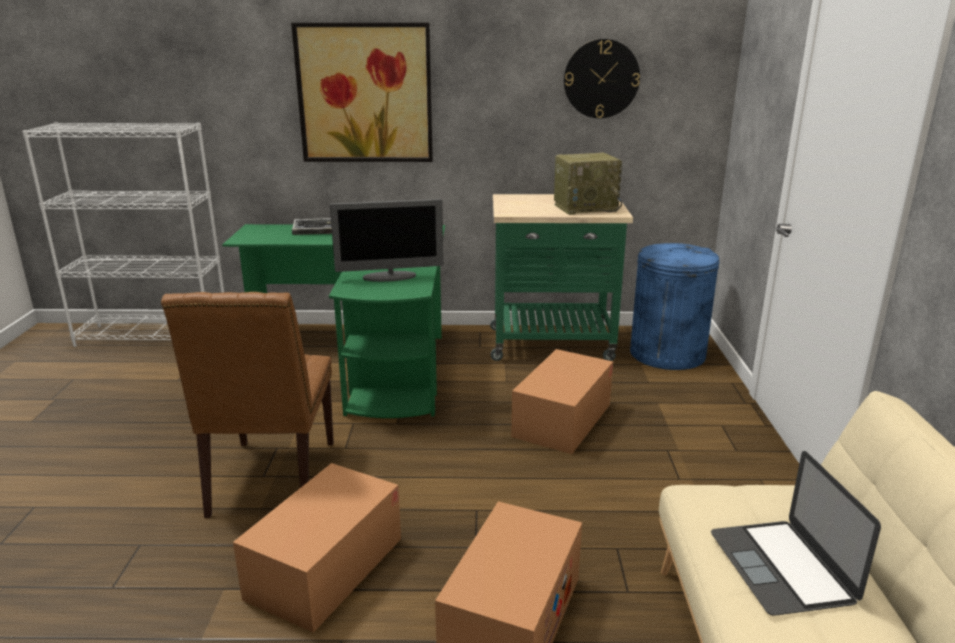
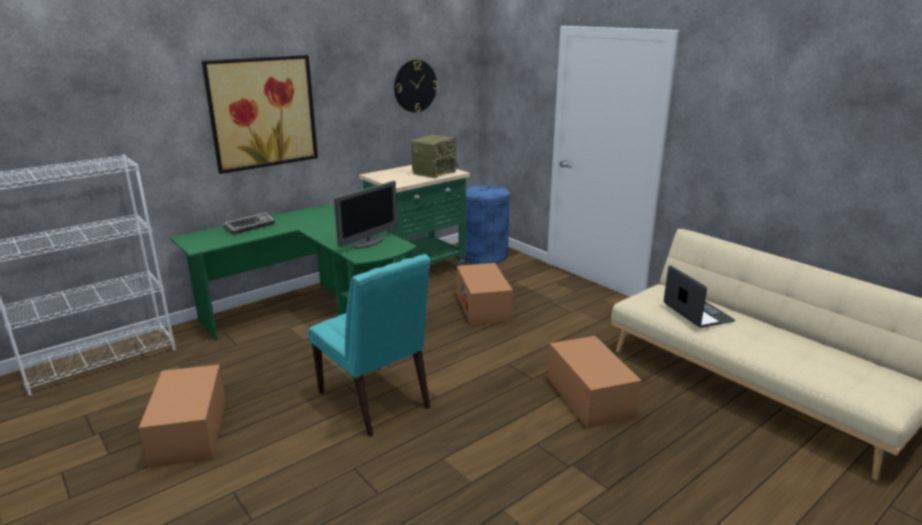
camera: 40 degrees left, 0 degrees up
brown chair [161,292,334,518] -> turquoise chair [308,254,430,437]
cardboard box [233,463,401,633] -> cardboard box moved to [139,365,226,468]
laptop [711,451,881,616] -> laptop turned 150 degrees counterclockwise [664,265,735,328]

